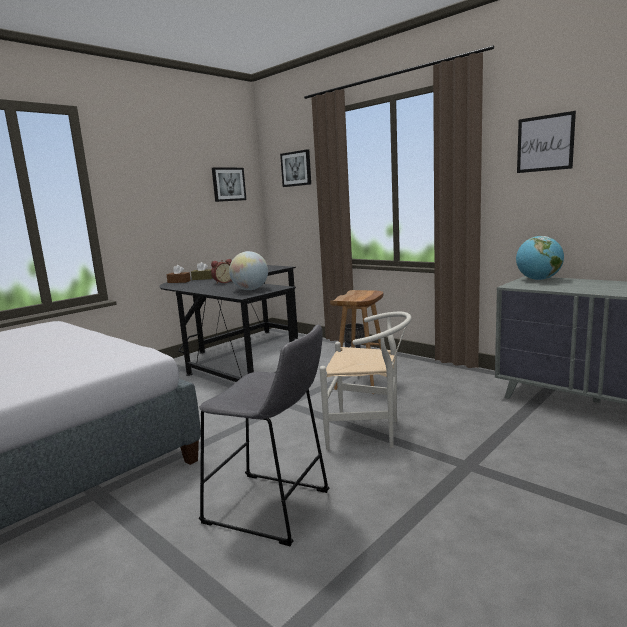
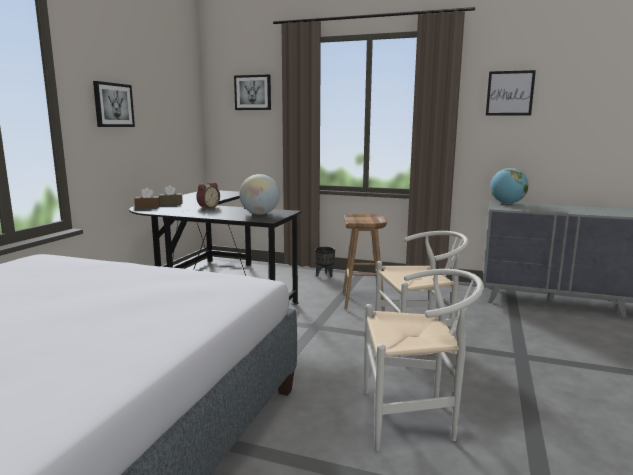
camera: 25 degrees left, 0 degrees up
grey stool [199,325,329,546] -> white chair [364,269,484,451]
picture [212,167,246,202] -> picture moved to [93,81,135,127]

